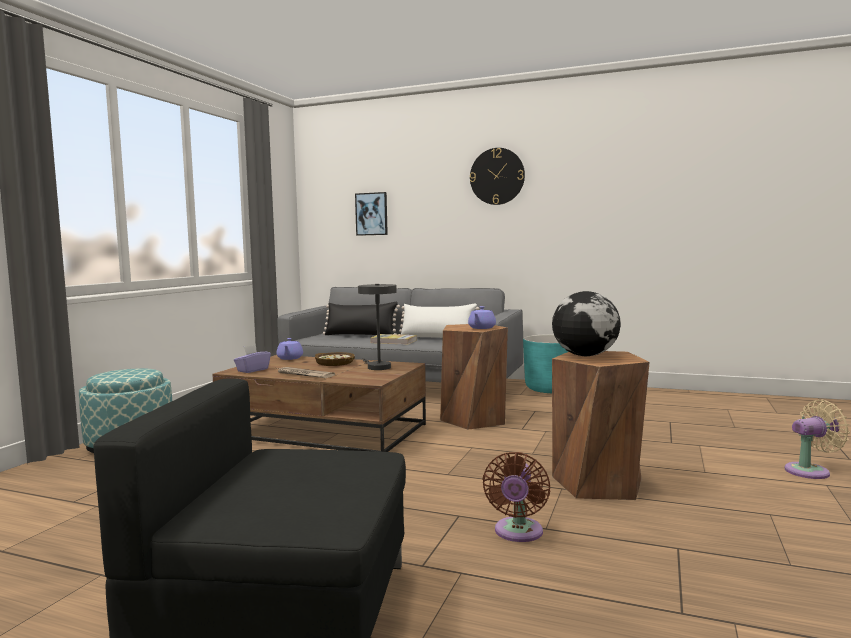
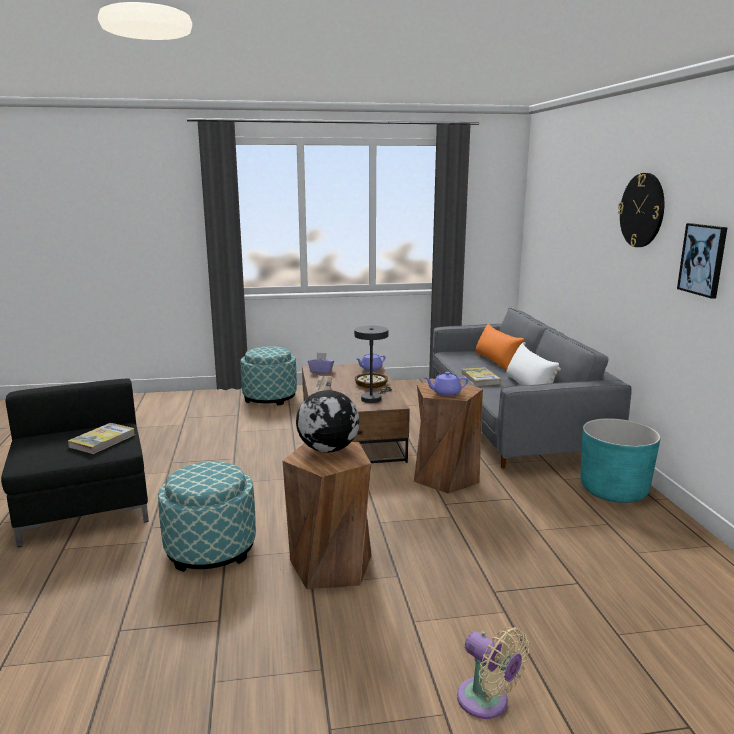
camera: 60 degrees right, 10 degrees up
black pillow [323,302,400,335] -> orange pillow [476,323,526,371]
picture [355,192,388,236] -> picture moved to [677,223,727,299]
brown fan [482,452,550,542] -> ottoman [158,461,256,572]
none -> book [68,423,135,454]

